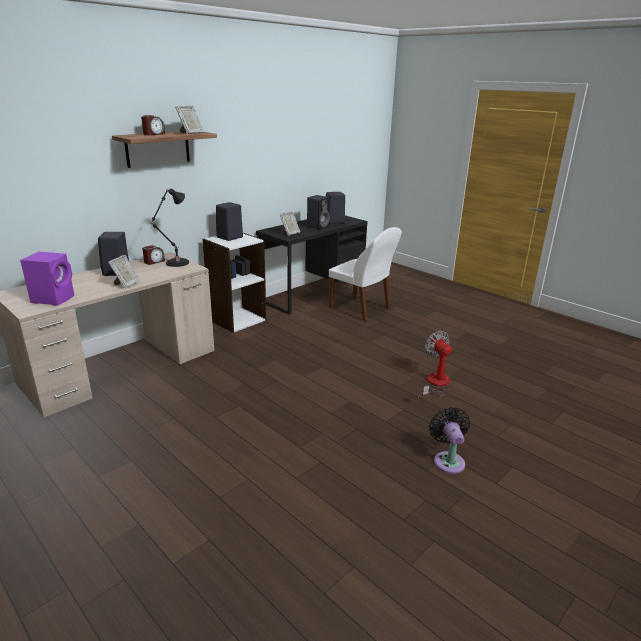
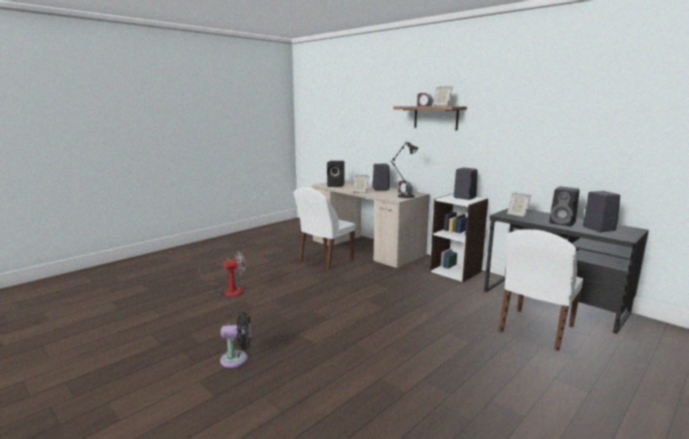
camera: 90 degrees right, 10 degrees down
purple speaker [20,252,74,306] -> black speaker [327,161,344,187]
fan [418,331,452,402] -> fan moved to [199,251,245,297]
none -> white chair [294,187,355,270]

